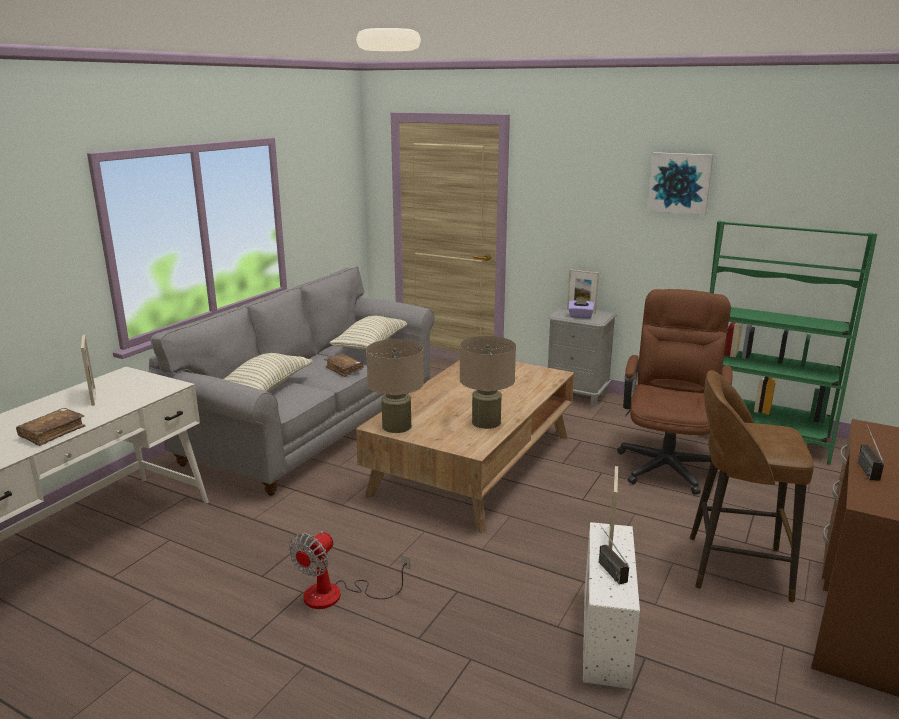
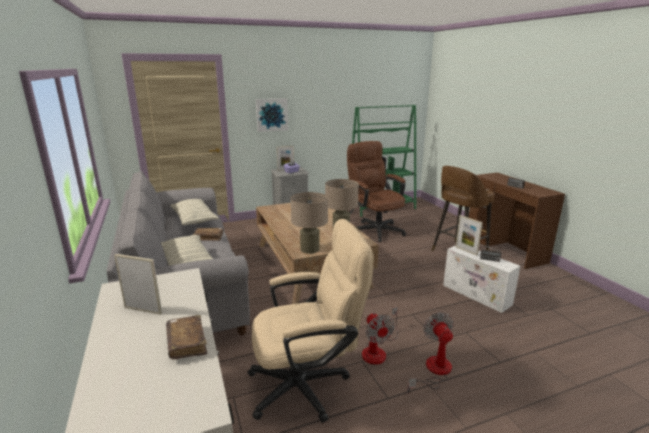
camera: 50 degrees left, 0 degrees up
picture [647,152,713,215] -> picture moved to [256,98,288,132]
none -> beige office chair [247,219,374,423]
none -> fan [408,312,454,394]

